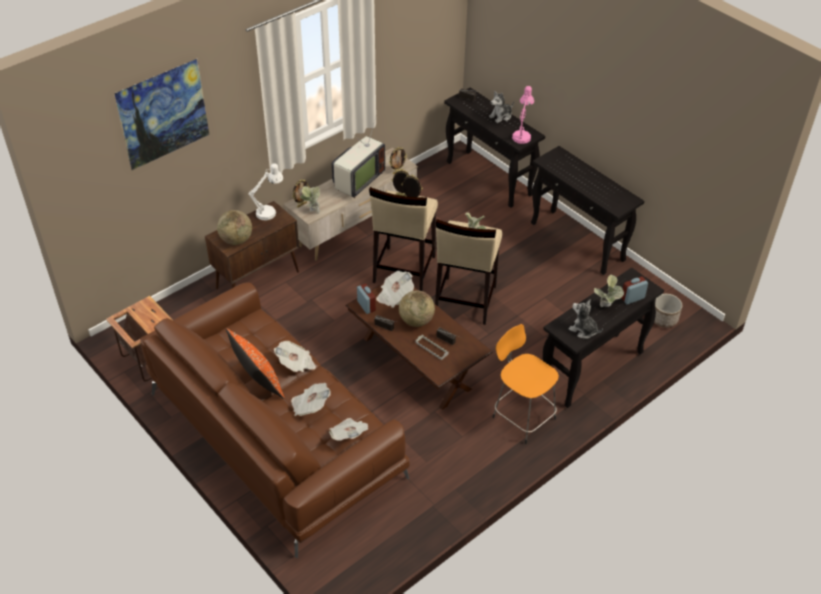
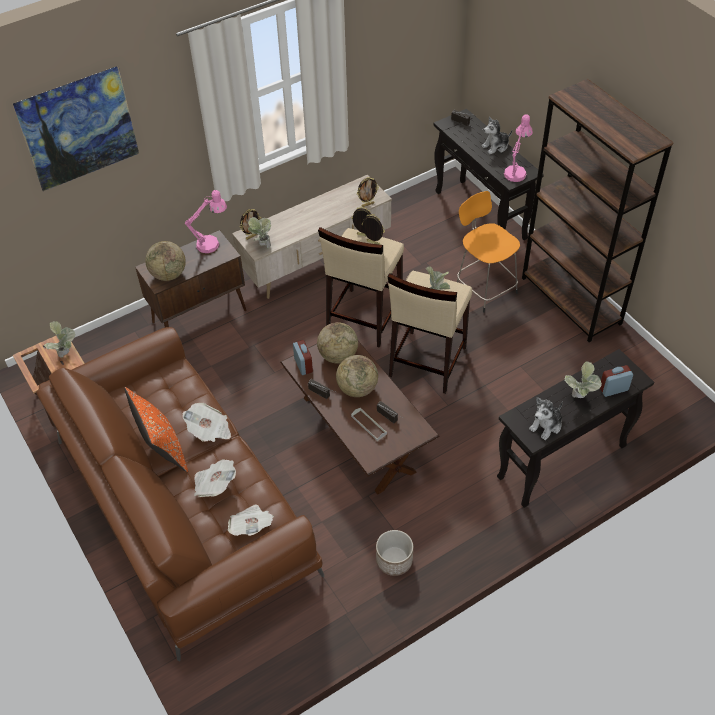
camera: 10 degrees right, 5 degrees up
white table lamp [249,163,283,220] -> pink table lamp [185,190,227,253]
television [332,117,385,198] -> none
newspaper [376,270,414,308] -> globe [317,322,358,364]
orange stool [492,324,559,444] -> orange stool moved to [457,191,520,313]
black console table [531,146,644,275] -> brown bookcase [522,79,674,342]
plush toy [569,299,603,339] -> plush toy turned 90 degrees counterclockwise [529,397,563,440]
planter [654,294,682,328] -> planter moved to [376,530,413,576]
none -> potted plant [44,321,75,358]

